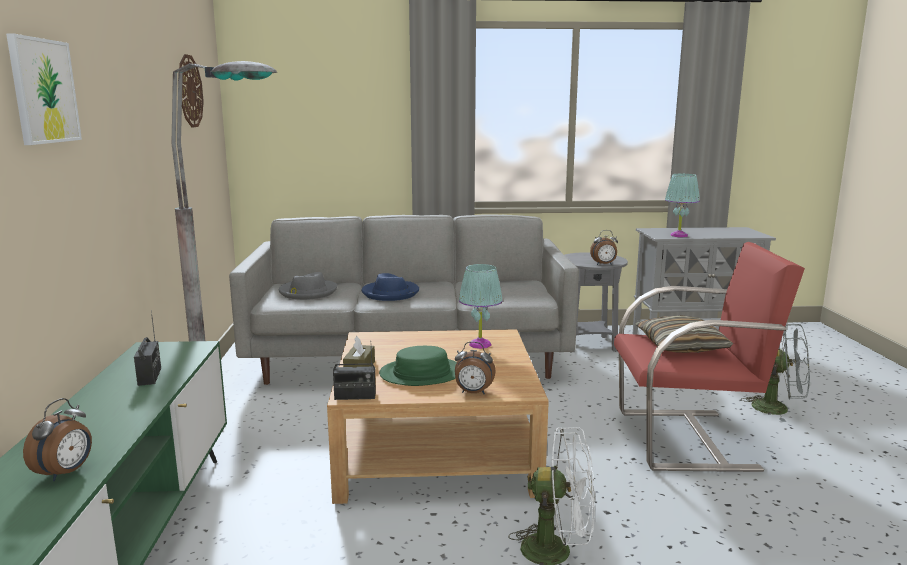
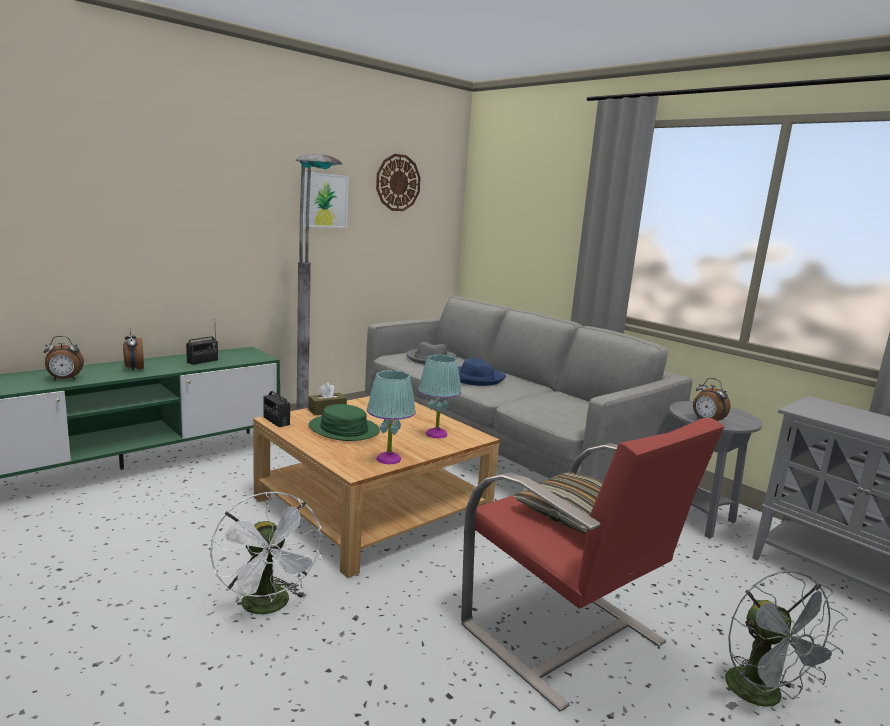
camera: 50 degrees right, 0 degrees up
picture [6,33,82,145] -> picture moved to [303,172,349,228]
alarm clock [455,341,496,394] -> alarm clock moved to [123,328,144,371]
turquoise table lamp [665,174,700,237] -> turquoise table lamp moved to [367,370,416,464]

